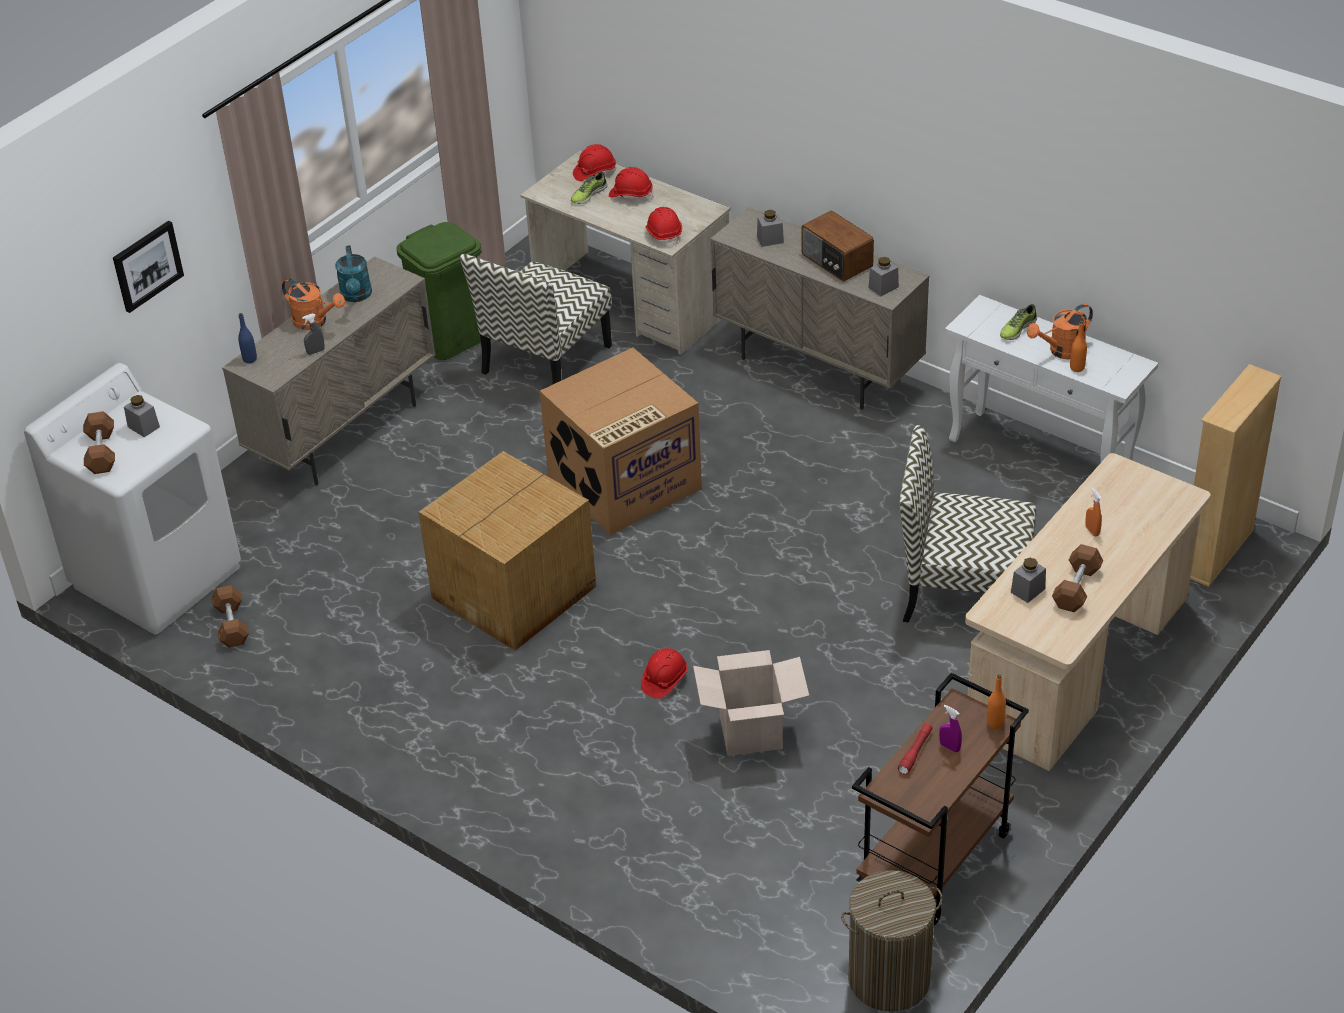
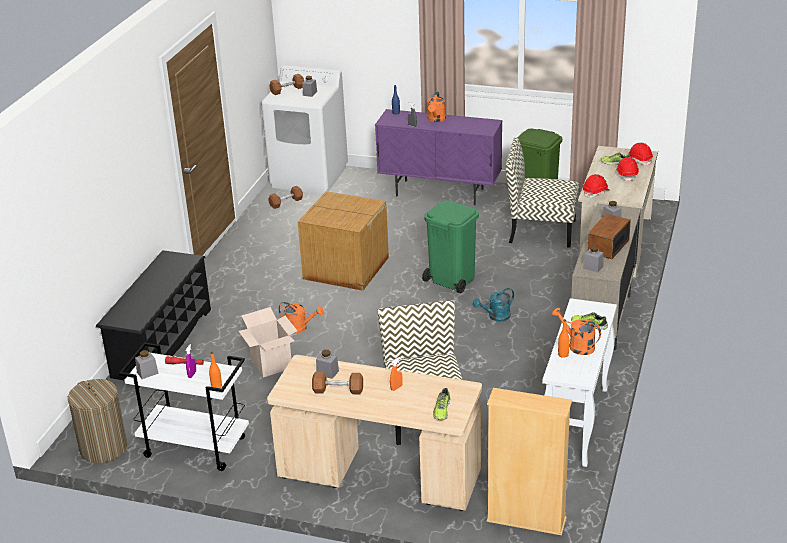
camera: 70 degrees right, 10 degrees down
picture [113,221,184,313] -> none
beige cabinet [222,256,435,485] -> purple cabinet [375,109,502,205]
turquoise watering can [335,245,372,302] -> turquoise watering can moved to [473,288,514,322]
cardboard box [540,347,702,535] -> green trash can [422,200,479,293]
red hard hat [641,648,688,699] -> orange watering can [278,302,324,333]
brown cart [852,673,1029,925] -> white cart [119,342,249,471]
none -> black shoe rack [96,250,211,381]
none -> grey jar [135,350,159,379]
none -> shoe [433,388,450,420]

